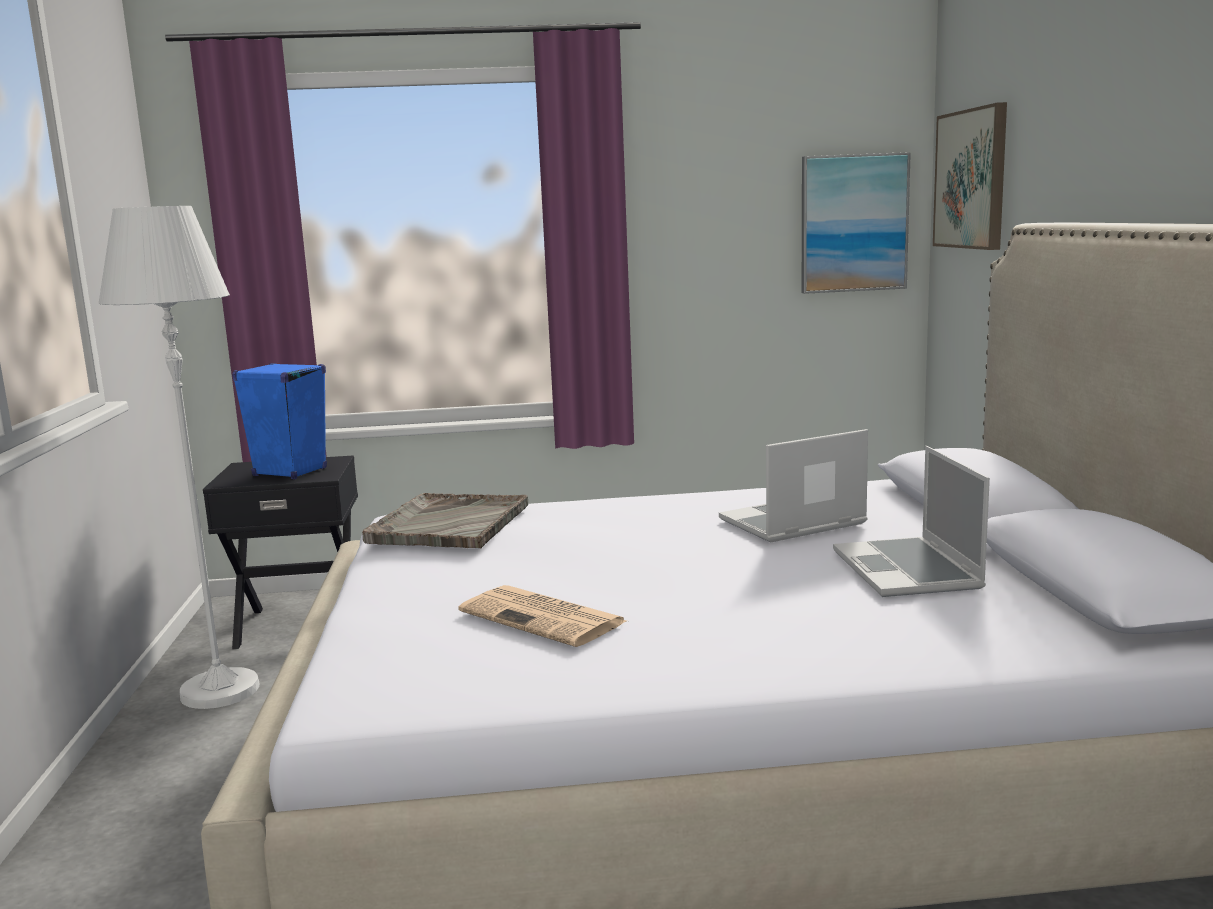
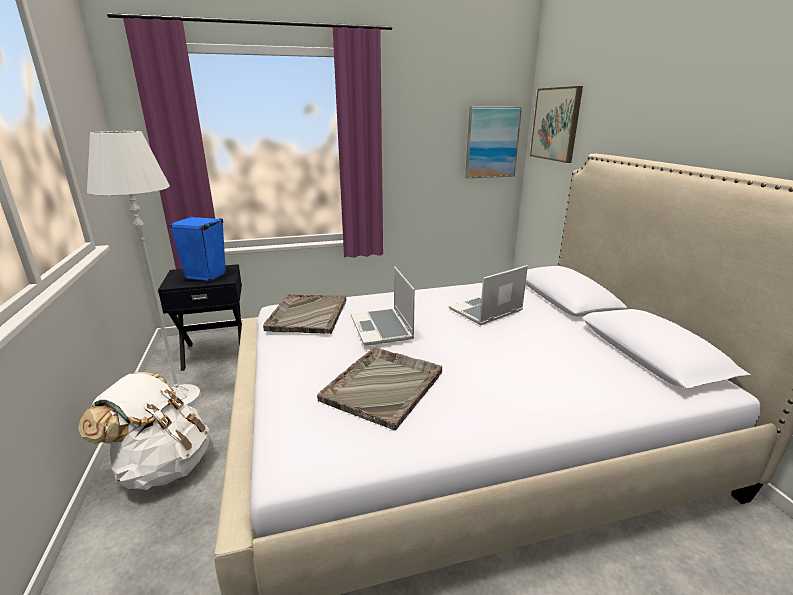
camera: 10 degrees left, 10 degrees up
newspaper [458,585,626,647] -> grey tray [317,347,442,430]
laptop [833,446,990,597] -> laptop moved to [351,266,415,346]
none -> white backpack [78,372,209,490]

